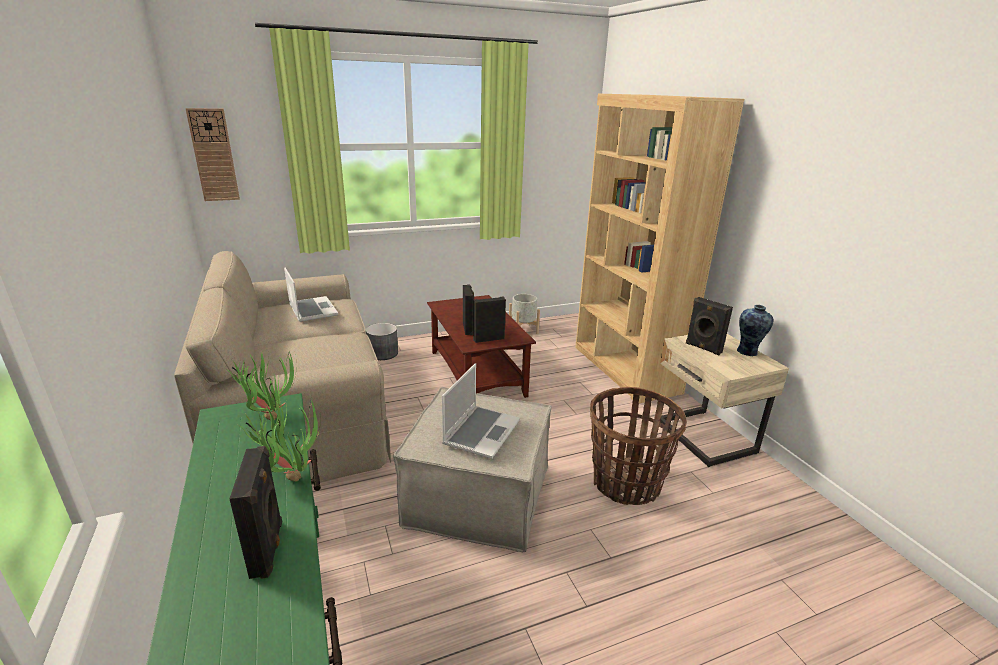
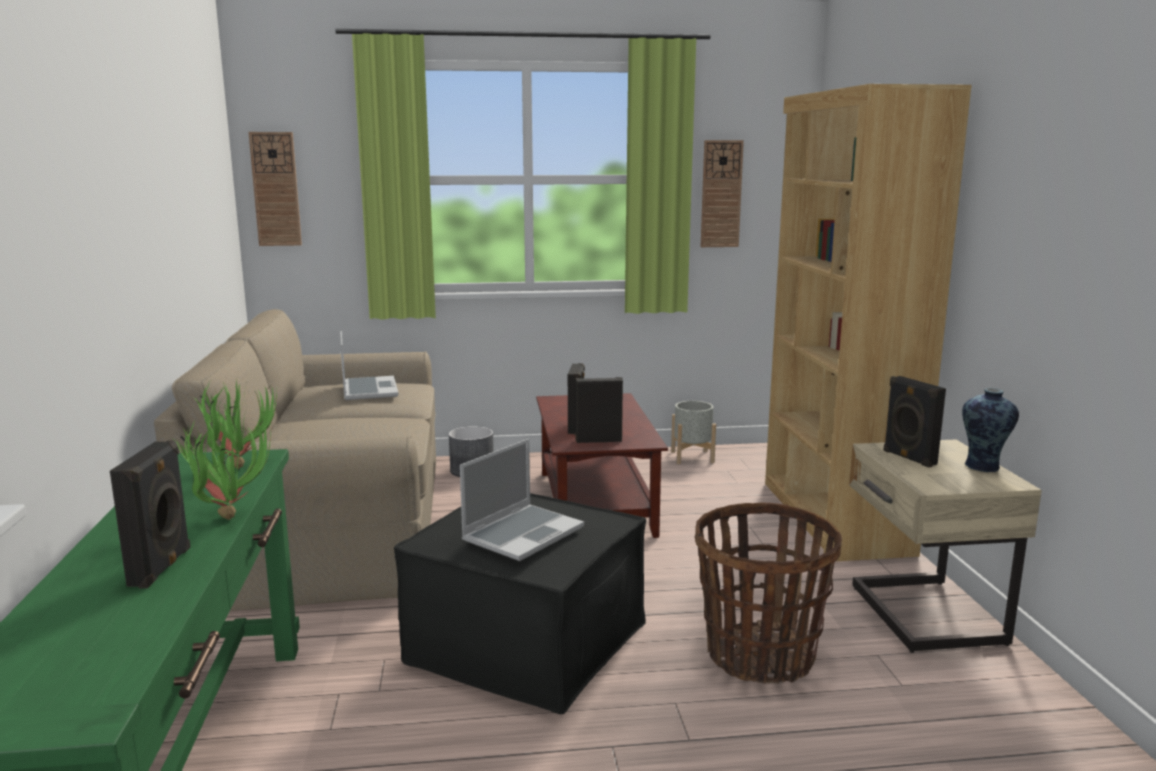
camera: 15 degrees right, 10 degrees down
beige ottoman [393,387,552,552] -> black ottoman [394,493,646,714]
none -> wall clock [701,140,744,247]

